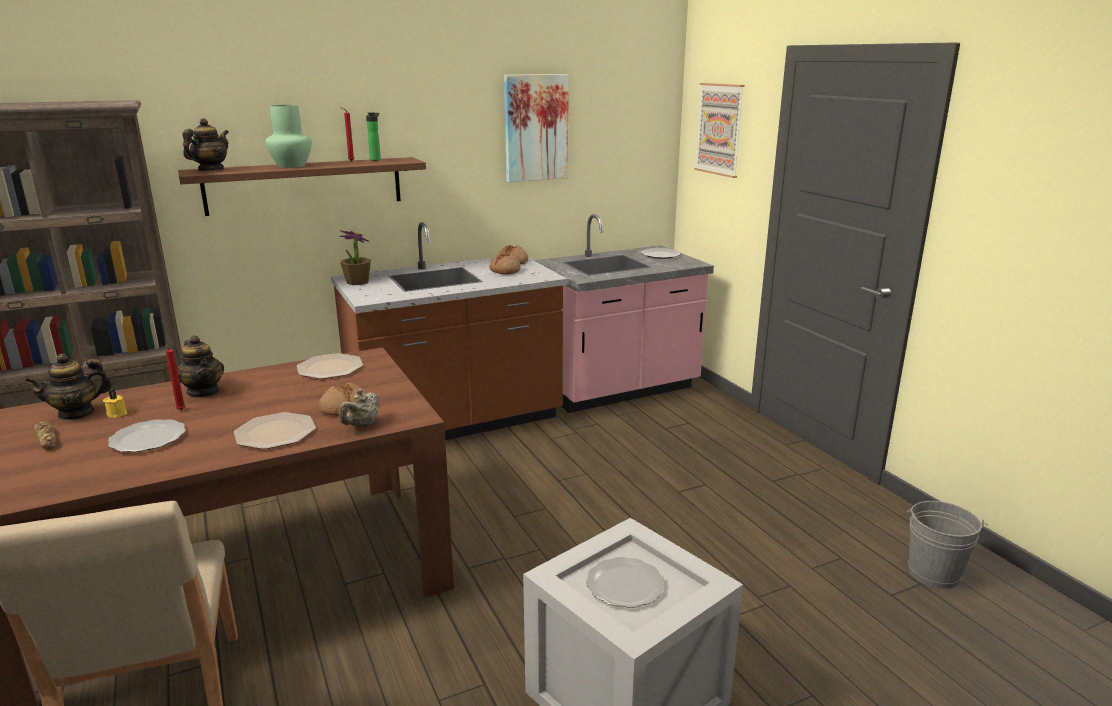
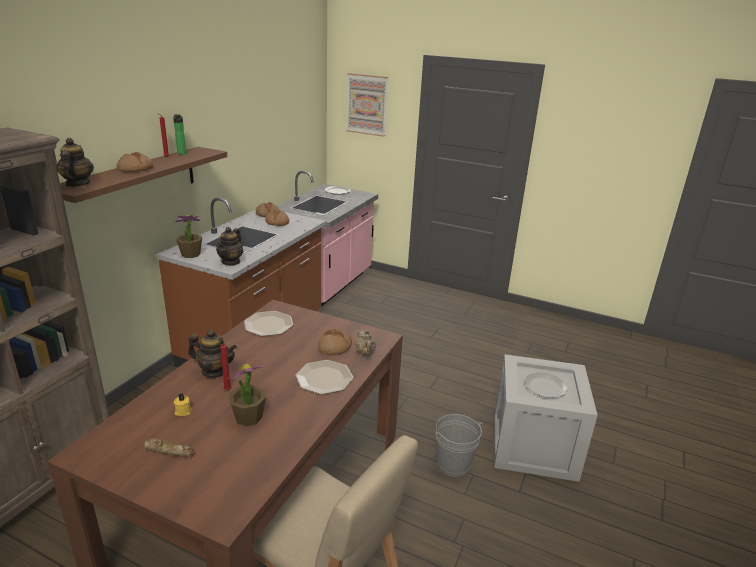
camera: 40 degrees left, 5 degrees up
teapot [25,354,112,421] -> teapot moved to [216,227,243,266]
plate [108,419,186,452] -> potted plant [227,364,266,426]
green vase [265,105,312,168] -> bread [116,152,153,172]
picture [504,74,569,182] -> none
grey bucket [907,501,988,589] -> grey bucket moved to [436,414,483,477]

